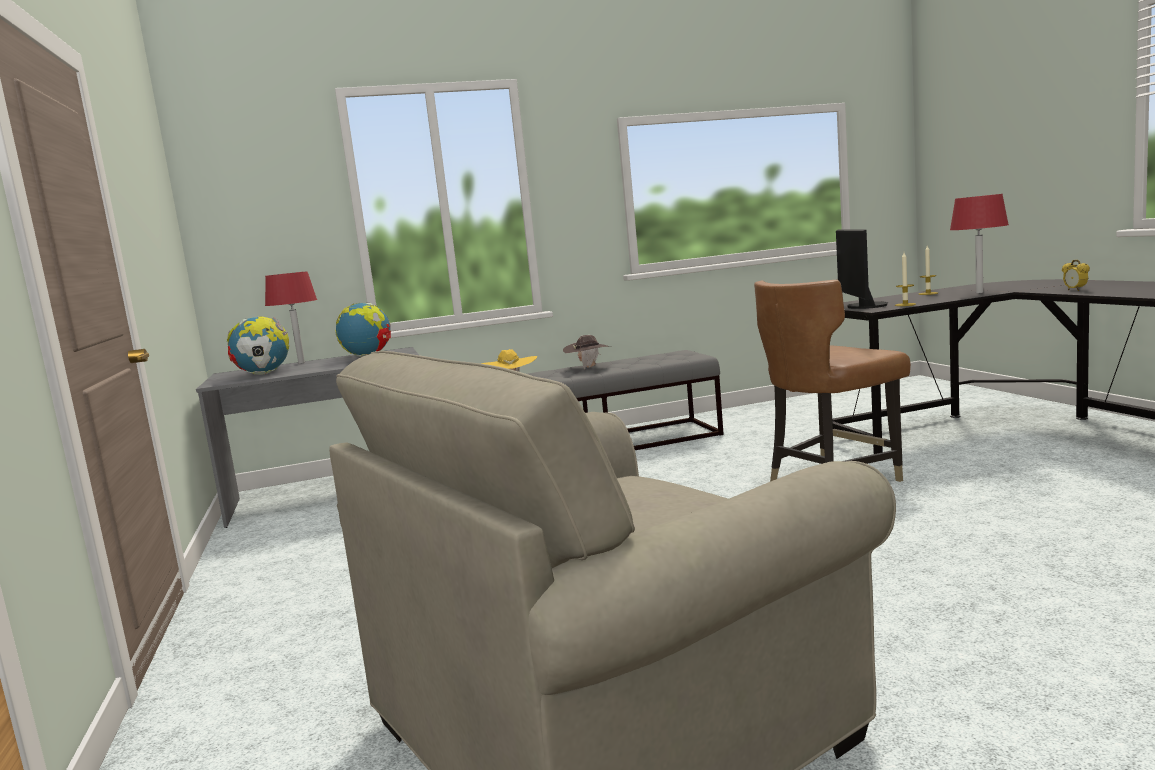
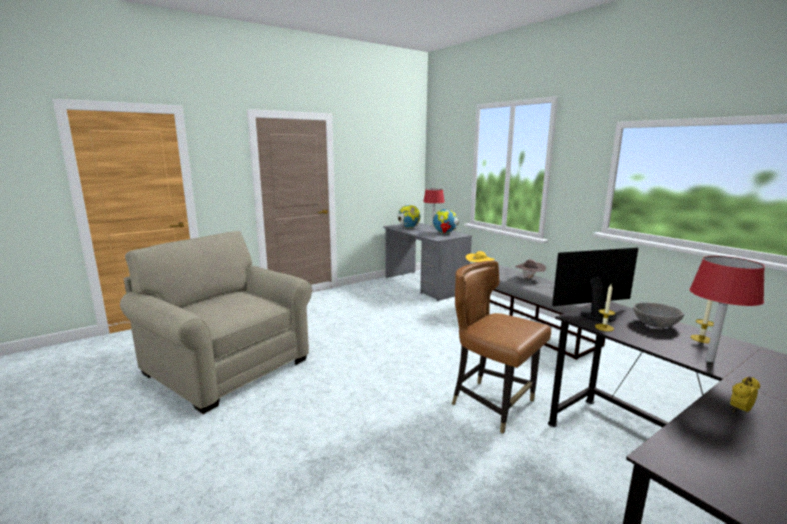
camera: 70 degrees right, 5 degrees up
none -> grey bowl [633,303,684,328]

